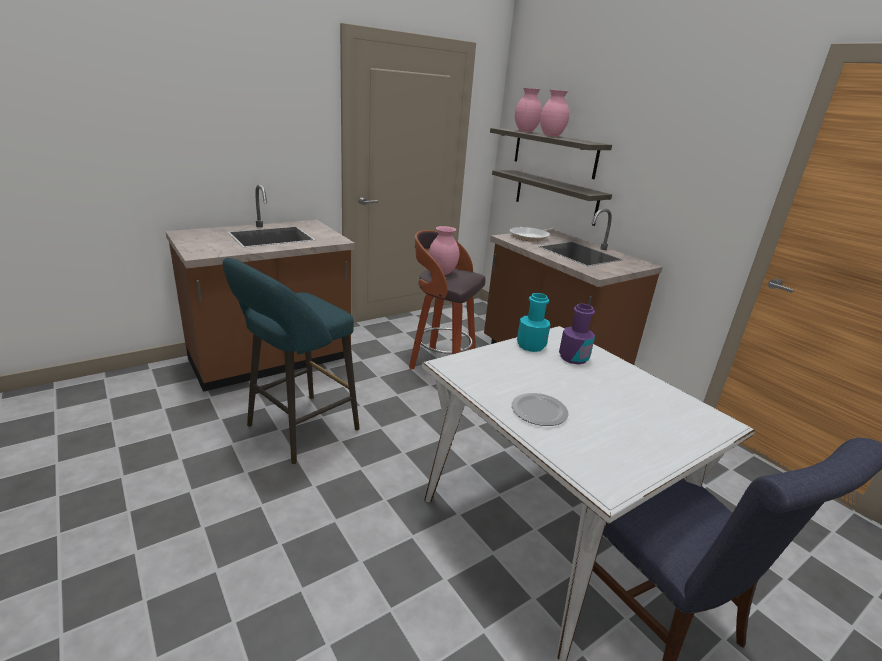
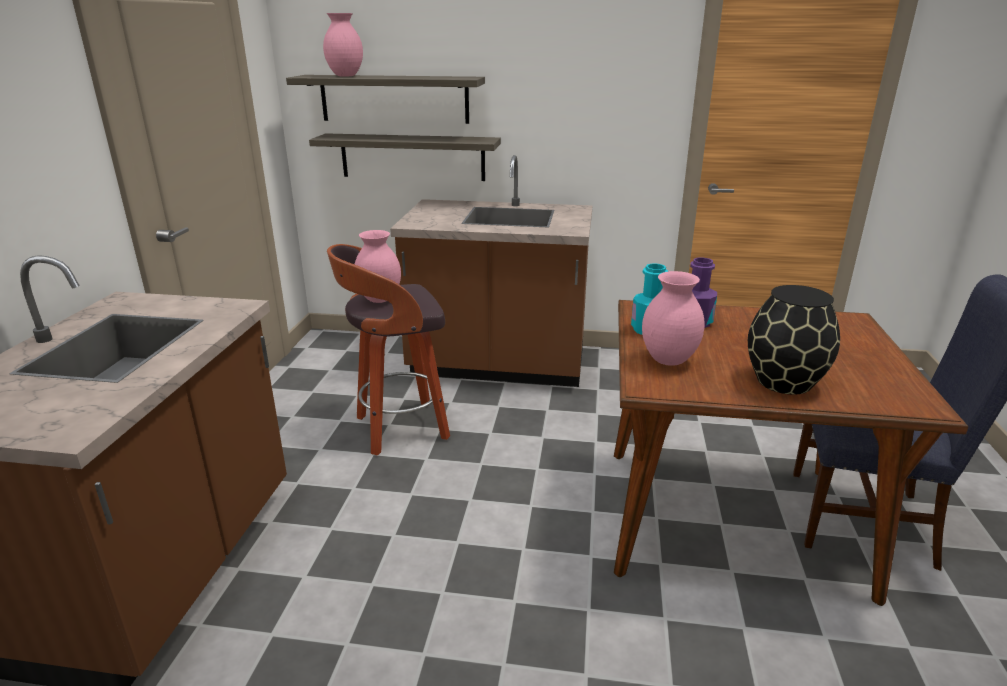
camera: 45 degrees left, 0 degrees up
turquoise stool [223,258,360,464] -> none
white dining table [422,326,755,661] -> brown dining table [614,300,968,606]
frying pan [510,227,555,242] -> none
plate [512,393,569,426] -> black vase [748,285,840,395]
pink vase [540,90,569,137] -> pink vase moved to [642,271,705,366]

